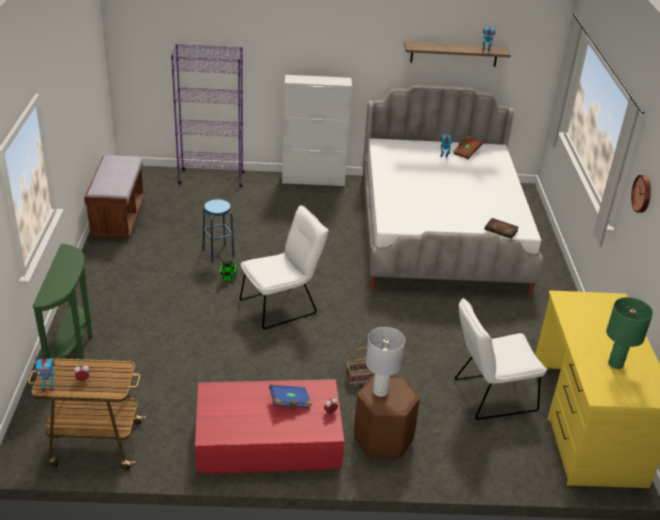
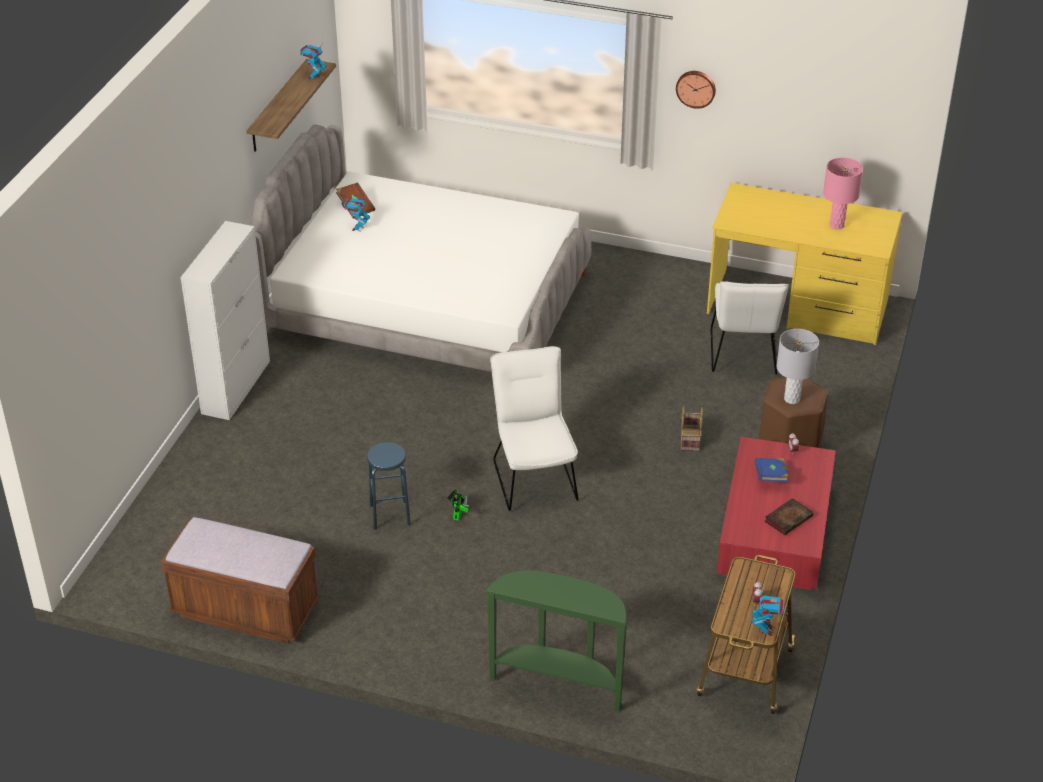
camera: 70 degrees left, 5 degrees up
purple bookcase [171,44,245,187] -> none
book [484,218,519,239] -> book moved to [764,498,814,535]
green table lamp [606,297,653,369] -> pink table lamp [823,158,863,229]

